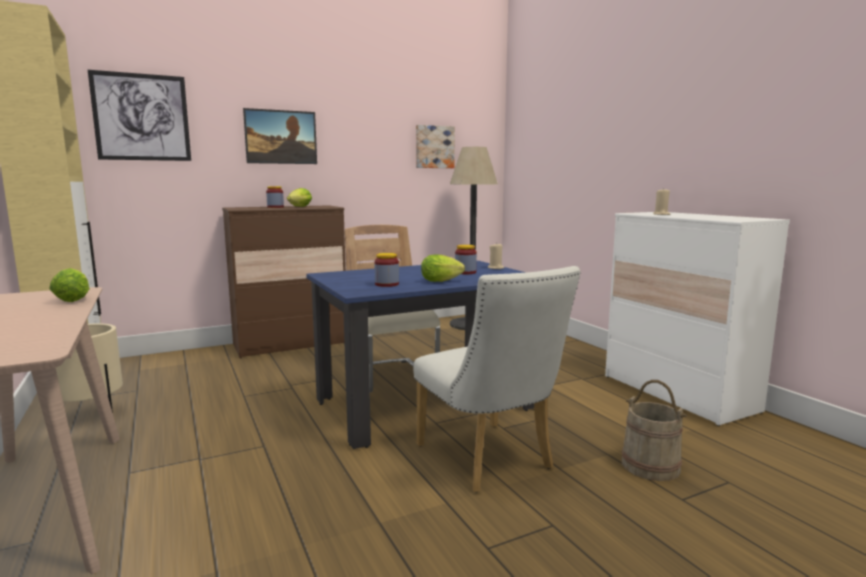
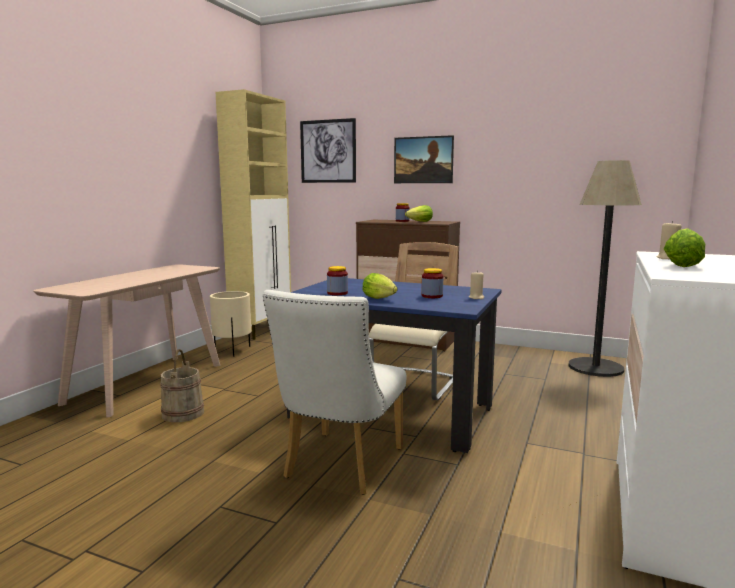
camera: 50 degrees right, 0 degrees up
lettuce [49,268,90,302] -> lettuce moved to [664,228,705,267]
picture [416,125,455,168] -> none
beige bucket [622,380,687,481] -> beige bucket moved to [161,349,204,422]

